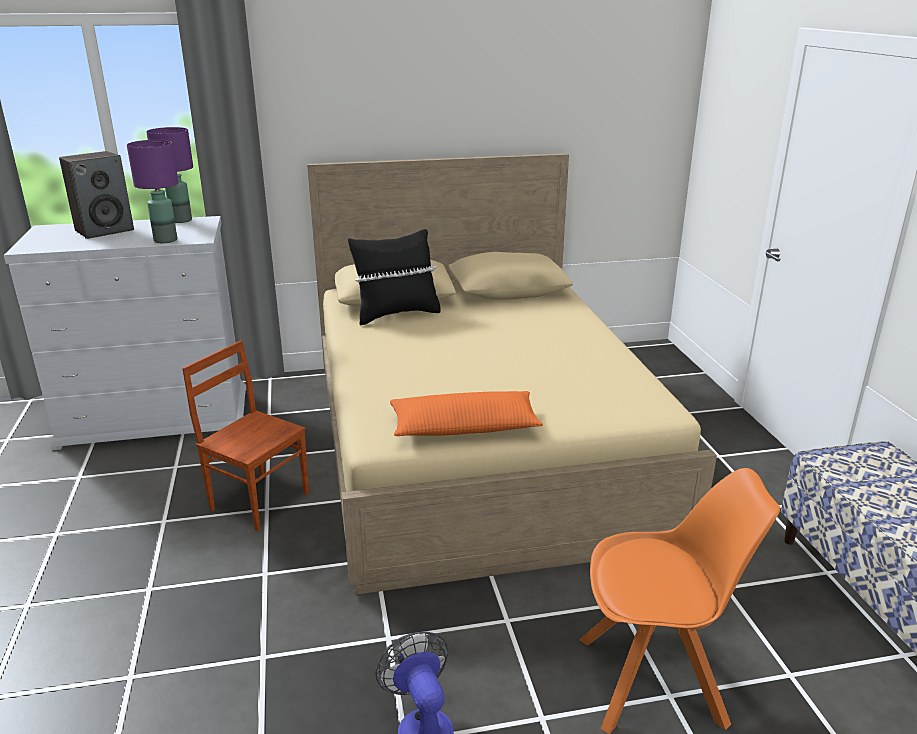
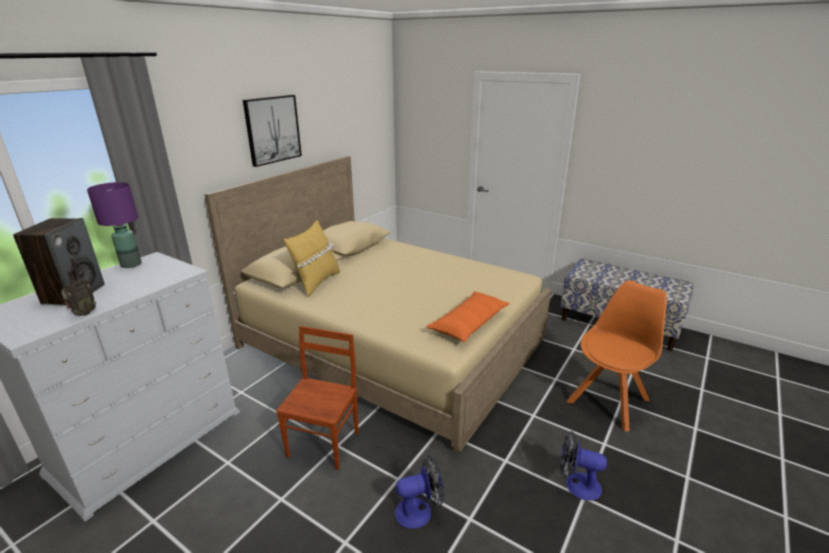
camera: 45 degrees left, 0 degrees up
purple table lamp [127,140,178,243] -> none
brown chair [182,340,309,531] -> brown chair turned 120 degrees clockwise [276,326,359,470]
black pillow [348,229,441,325] -> yellow pillow [284,220,340,297]
none -> radio [61,258,96,316]
none -> picture [243,95,302,167]
none -> fan [395,455,444,529]

